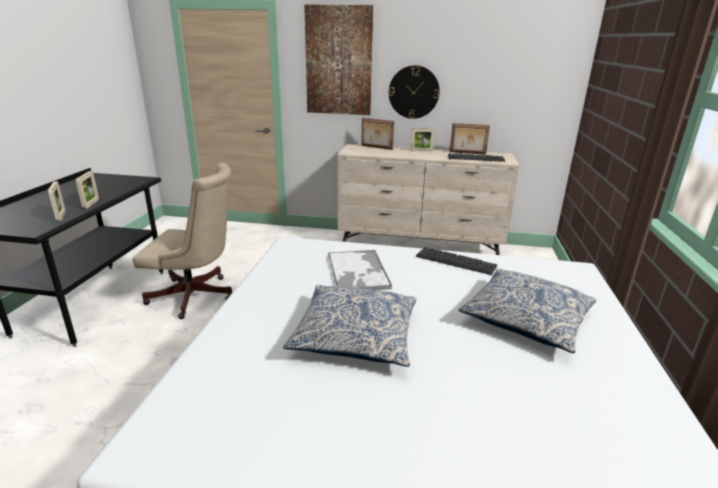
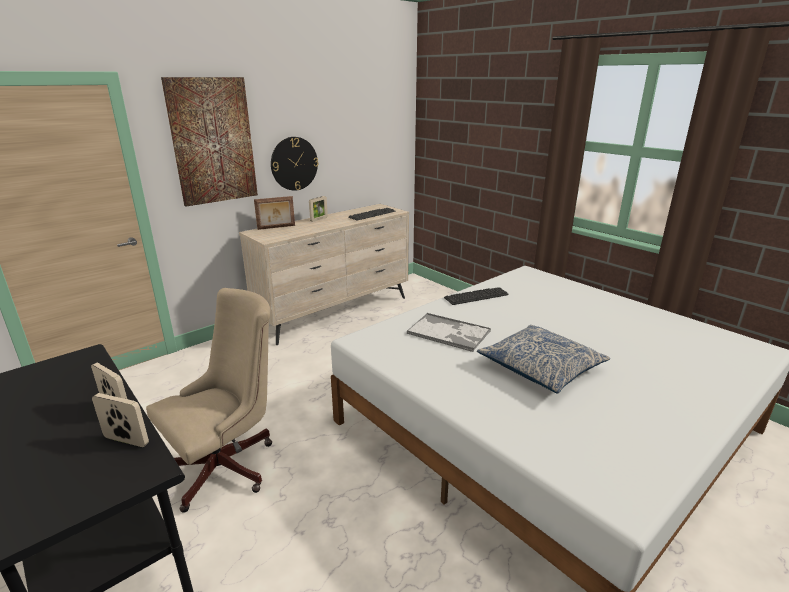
camera: 50 degrees left, 0 degrees up
picture frame [450,123,490,155] -> none
pillow [458,268,597,353] -> none

